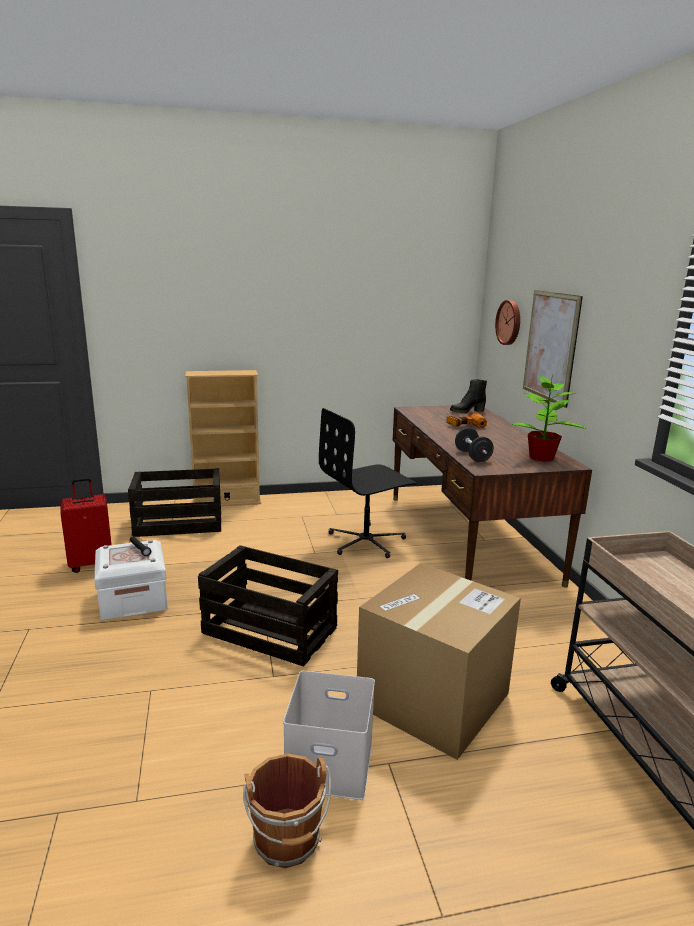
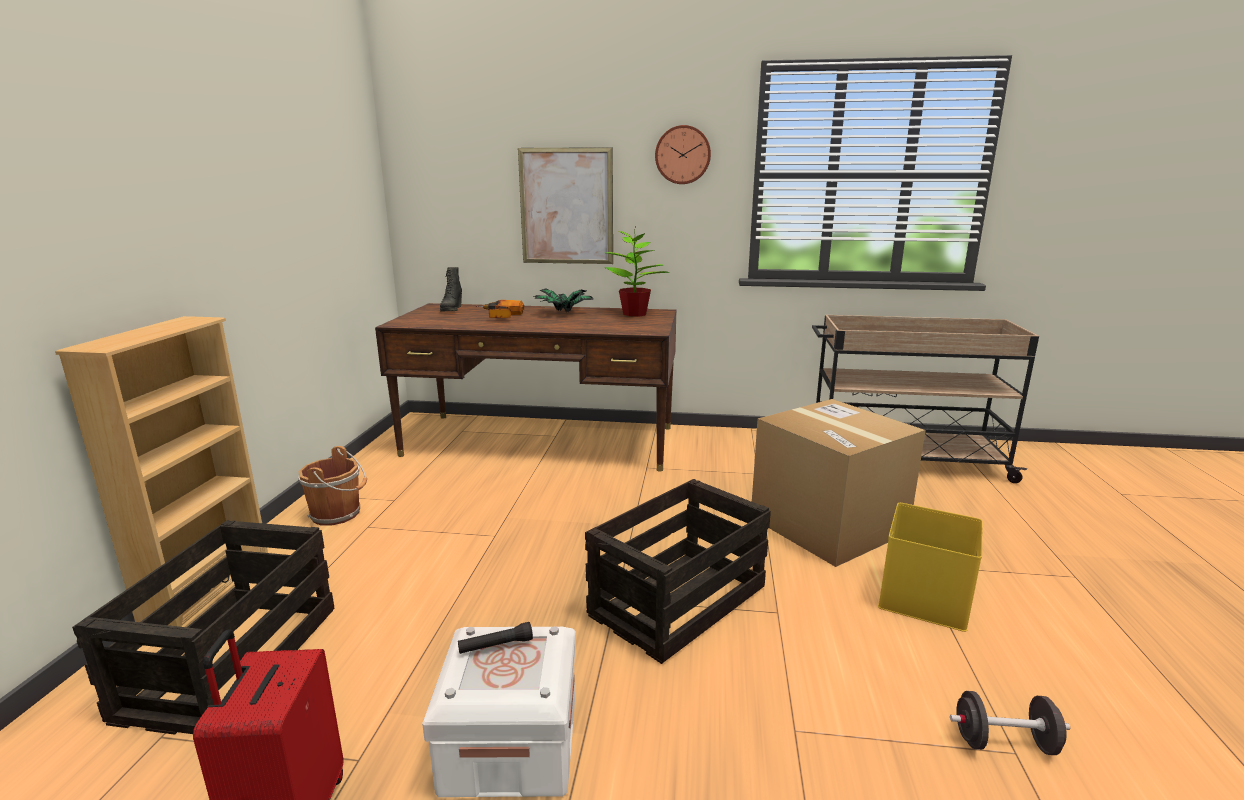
camera: 70 degrees left, 0 degrees up
brown bucket [243,753,331,868] -> brown bucket moved to [298,446,367,526]
white storage box [283,671,375,800] -> yellow storage box [878,503,983,632]
black office chair [319,408,416,558] -> none
black dumbbell [455,428,494,462] -> black dumbbell moved to [950,691,1070,755]
wall clock [495,300,520,345] -> wall clock moved to [655,125,711,184]
none -> potted plant [533,289,594,312]

